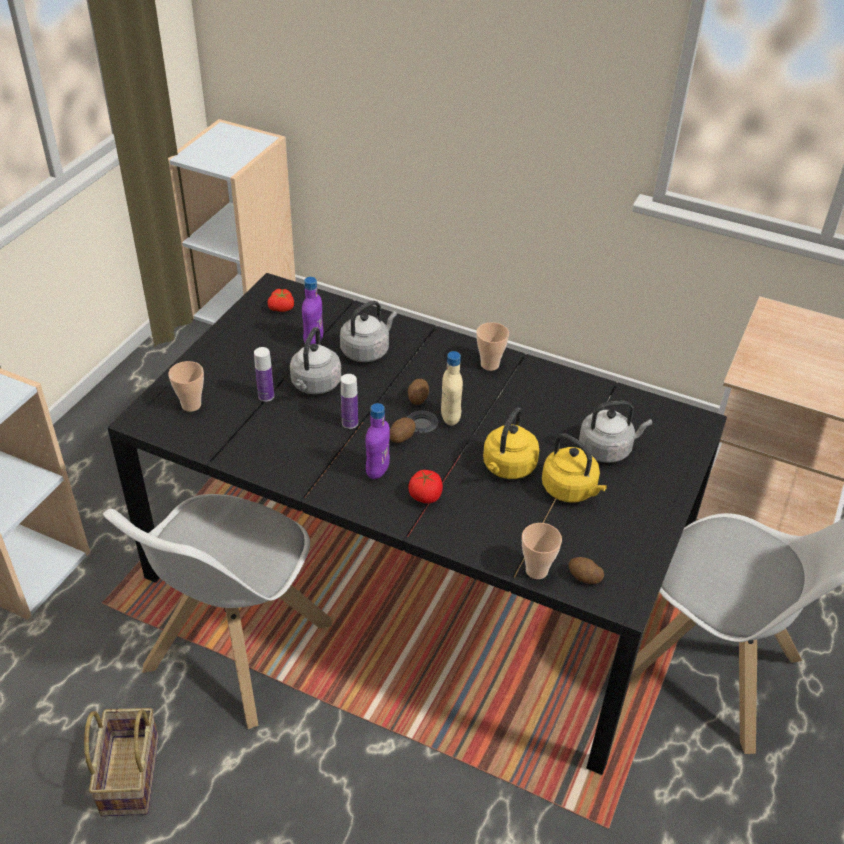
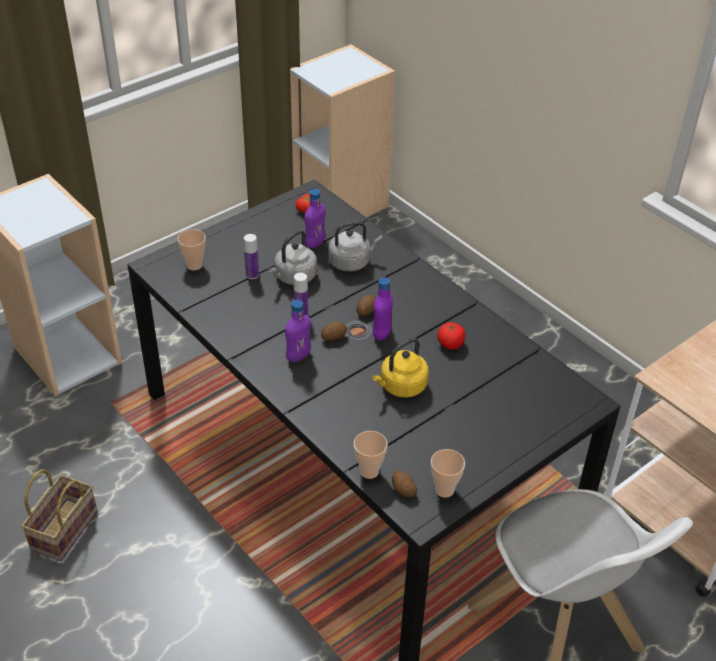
camera: 25 degrees right, 0 degrees up
chair [103,494,332,729] -> none
tomato [408,470,443,503] -> tomato moved to [437,322,466,350]
beige bottle [441,351,463,426] -> purple bottle [373,278,393,341]
cup [476,322,509,371] -> cup moved to [431,449,465,498]
yellow kettle [542,433,607,502] -> none
grey kettle [579,400,652,463] -> none

